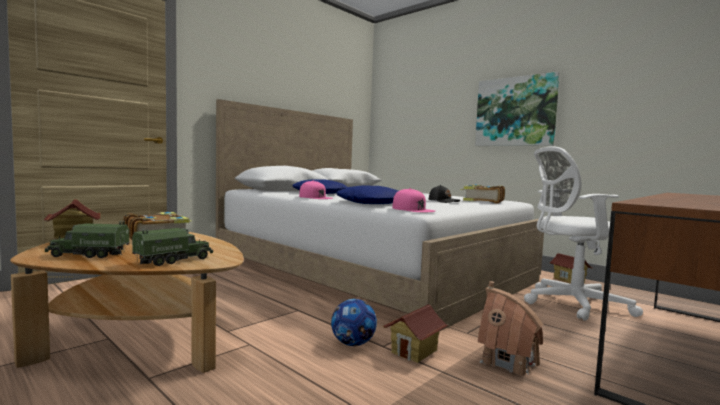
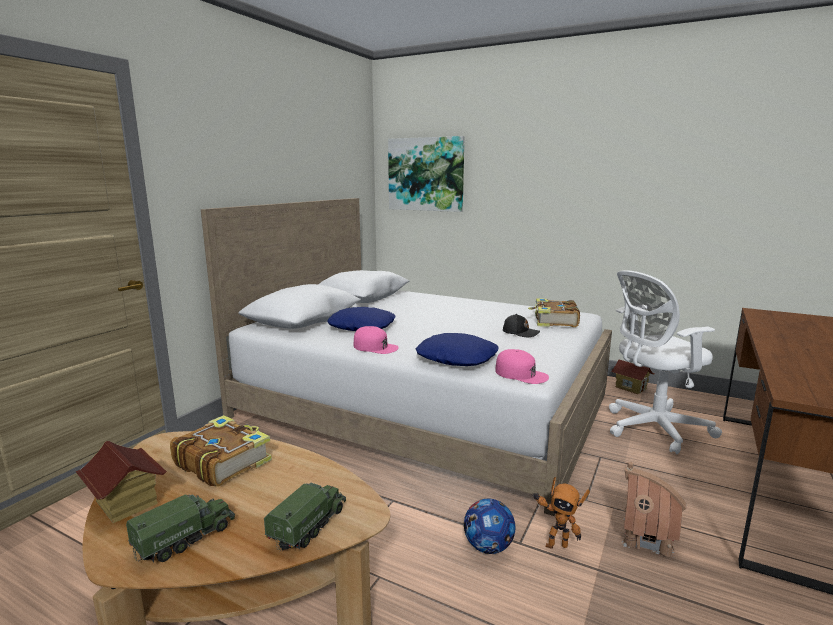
camera: 15 degrees left, 10 degrees up
toy truck [44,220,130,258] -> toy truck turned 150 degrees clockwise [126,494,235,562]
toy house [383,304,448,363] -> toy robot [532,477,590,549]
picture [475,72,560,146] -> picture moved to [388,136,465,212]

